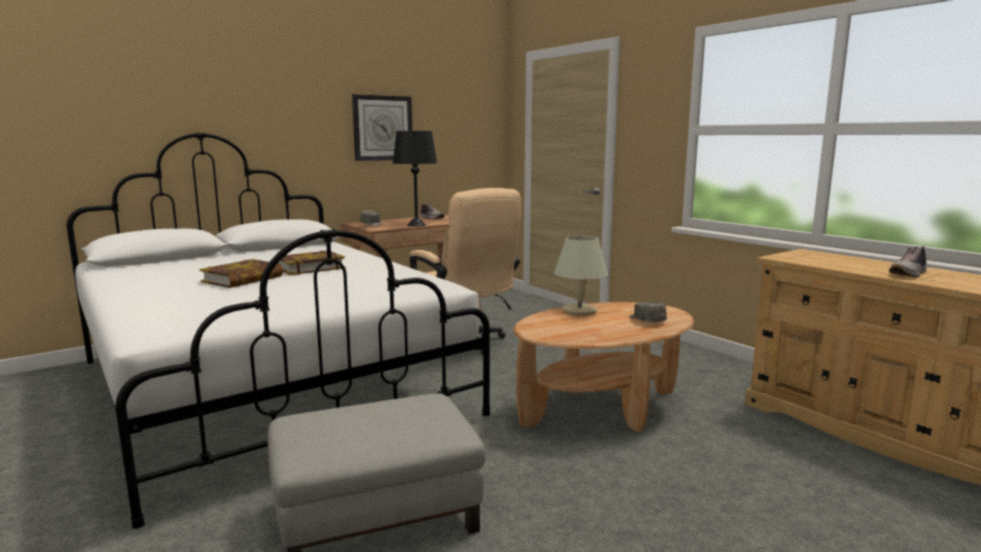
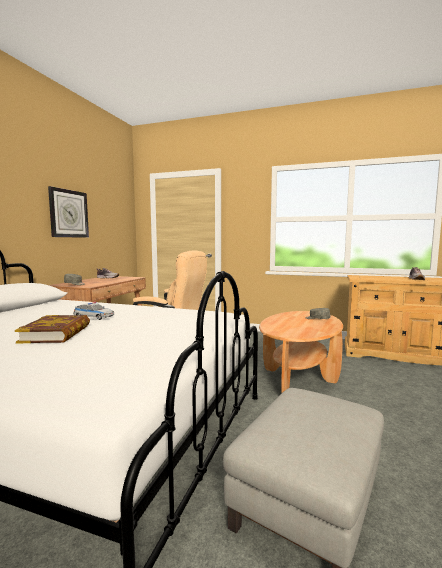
camera: 35 degrees left, 5 degrees down
book [278,251,345,275] -> toy car [73,302,114,320]
black table lamp [393,131,437,227] -> none
beige table lamp [554,236,608,315] -> none

